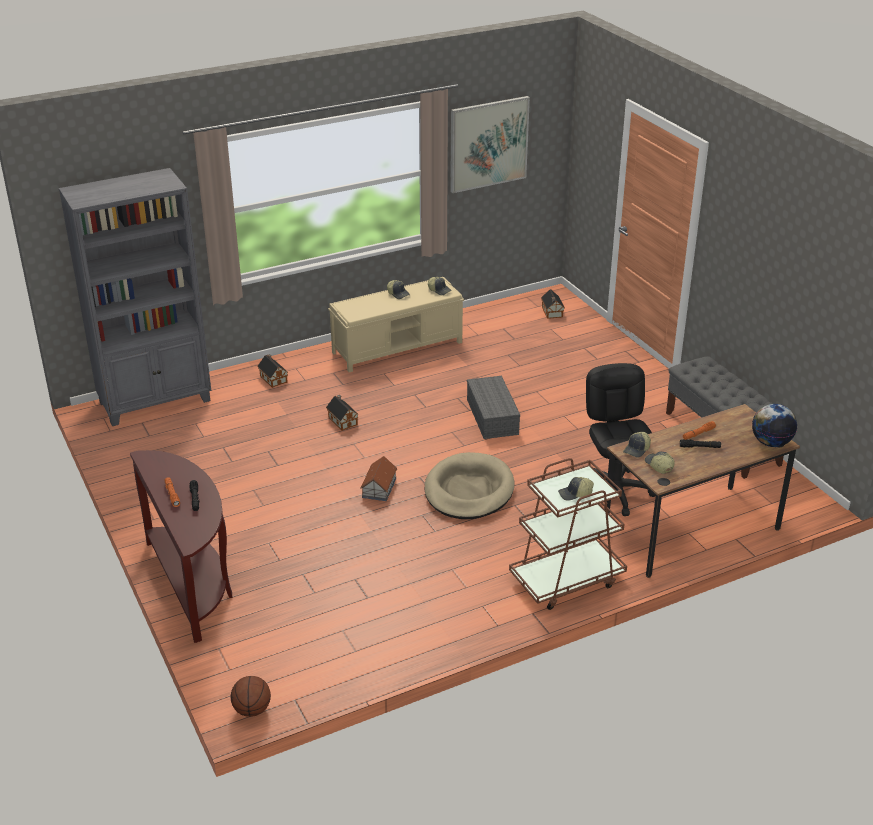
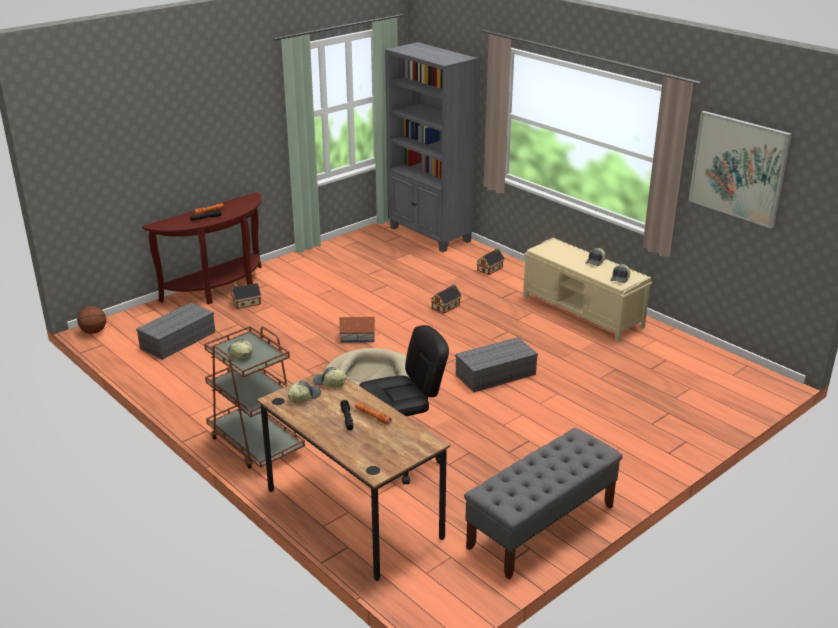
camera: 75 degrees right, 5 degrees down
toy house [541,289,565,319] -> toy house moved to [231,283,261,309]
globe [752,404,797,447] -> none
none -> grey storage box [136,303,215,360]

